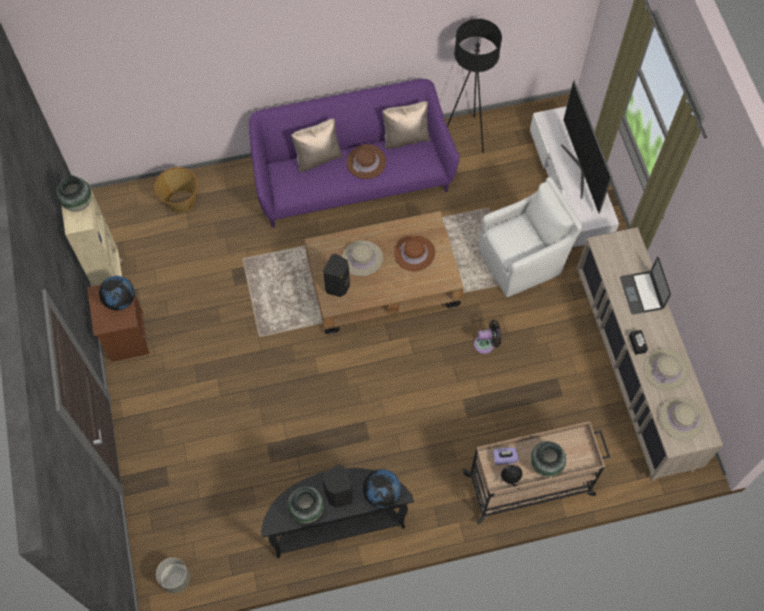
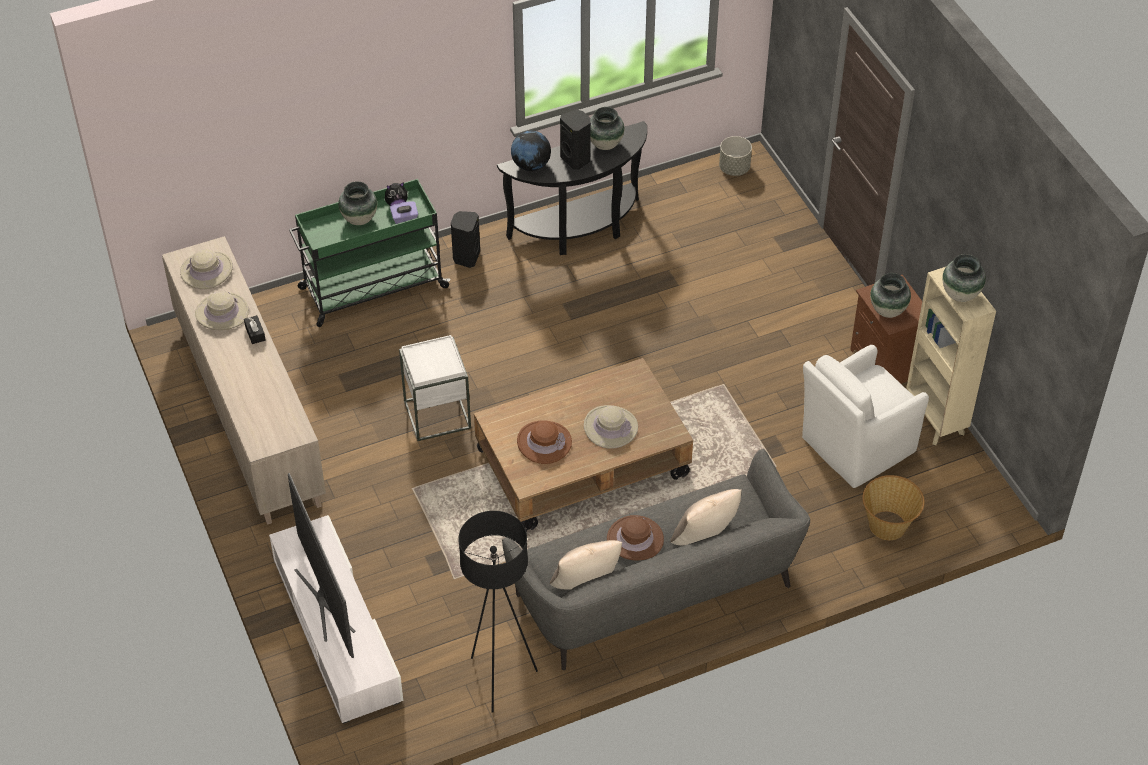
camera: 170 degrees right, 15 degrees down
globe [99,276,135,310] -> vase [870,273,911,318]
purple sofa [249,79,459,228] -> grey sofa [502,449,810,670]
black speaker [323,254,350,297] -> black speaker moved to [451,211,480,268]
beige cart [462,421,610,524] -> green cart [289,179,450,327]
black fan [474,320,501,354] -> white side table [399,335,471,441]
white armchair [479,177,583,297] -> white armchair moved to [802,345,929,488]
laptop [620,256,671,315] -> none

